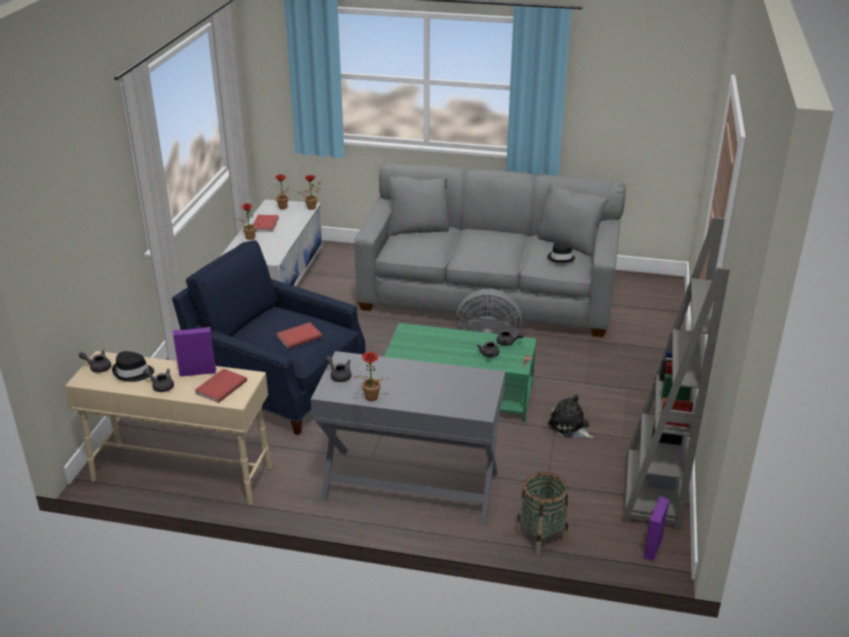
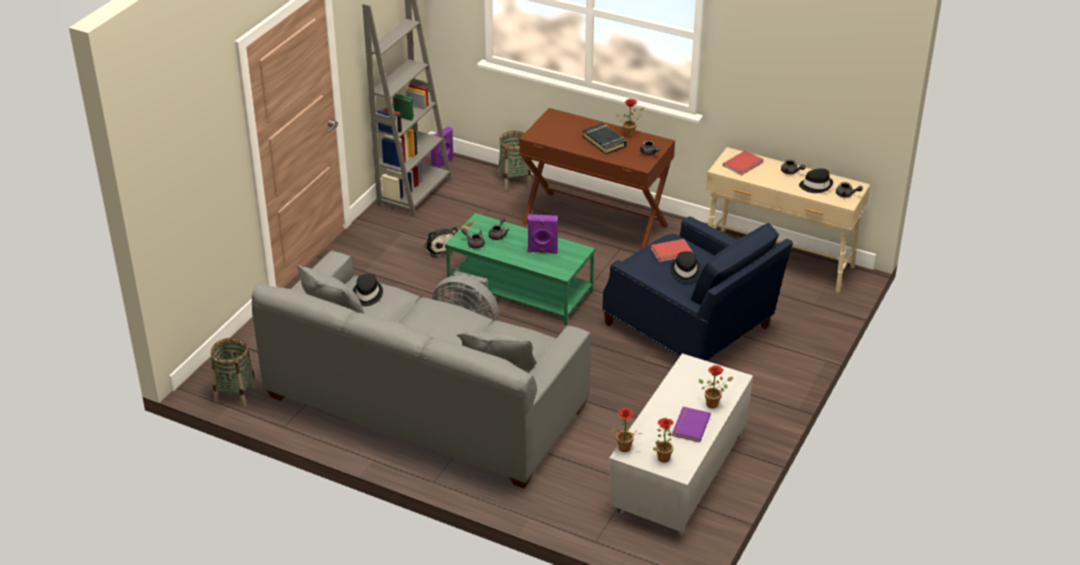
camera: 165 degrees left, 5 degrees up
purple speaker [173,327,216,377] -> purple speaker moved to [527,214,558,254]
red book [253,215,279,232] -> purple book [672,407,711,442]
grey console table [311,351,506,525] -> brown console table [519,108,675,250]
none -> basket [211,338,257,407]
none -> black book [583,123,627,154]
none -> black hat [671,251,701,283]

